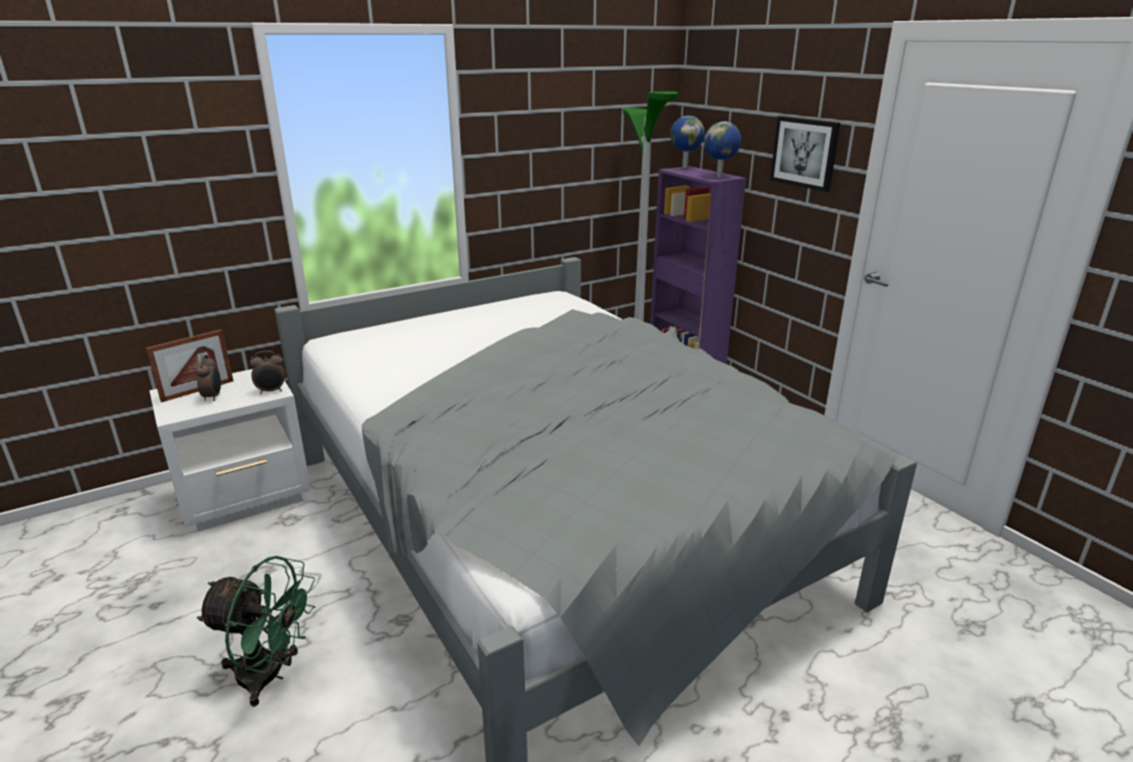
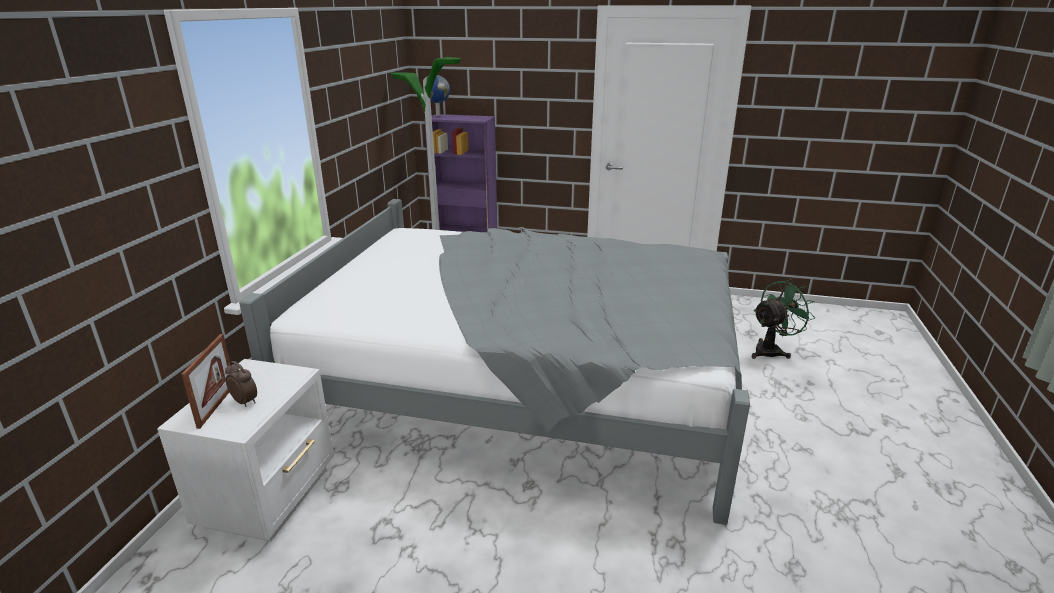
camera: 45 degrees left, 0 degrees up
green fan [197,556,315,707] -> green fan moved to [751,279,815,359]
alarm clock [250,351,285,394] -> none
globe [704,121,741,178] -> none
picture [770,116,840,192] -> none

